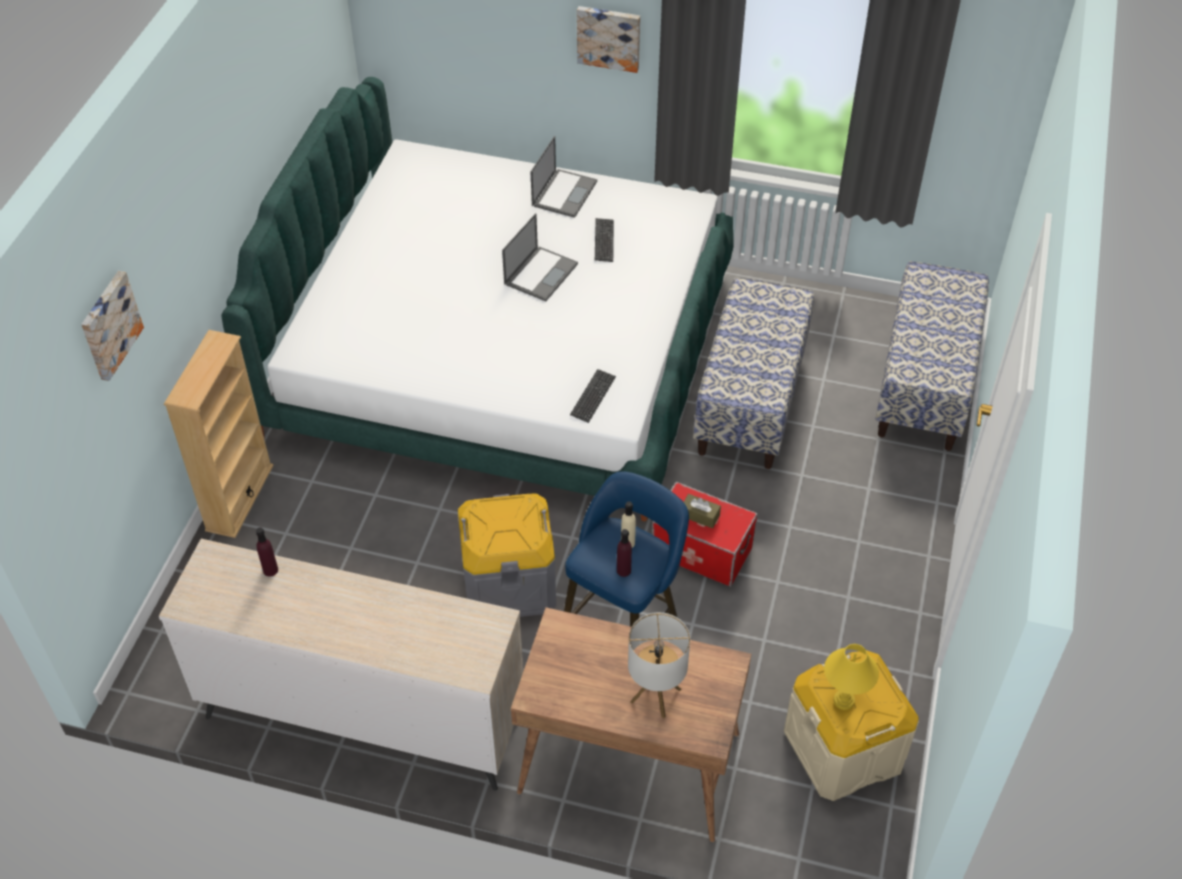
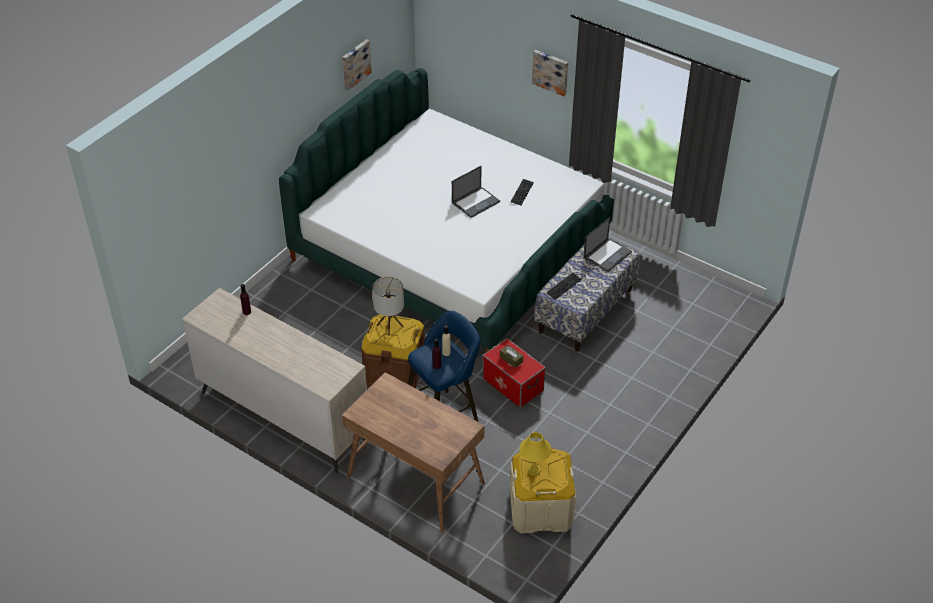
camera: 20 degrees right, 5 degrees down
picture [81,271,144,381] -> picture moved to [342,39,372,90]
beige bookcase [164,330,274,538] -> none
grey storage box [458,493,556,617] -> brown storage box [361,315,425,388]
laptop [530,136,597,218] -> laptop moved to [584,217,632,272]
keyboard [570,369,616,423] -> keyboard moved to [546,273,582,300]
table lamp [628,612,690,718] -> table lamp moved to [372,277,404,336]
bench [875,261,989,451] -> none

